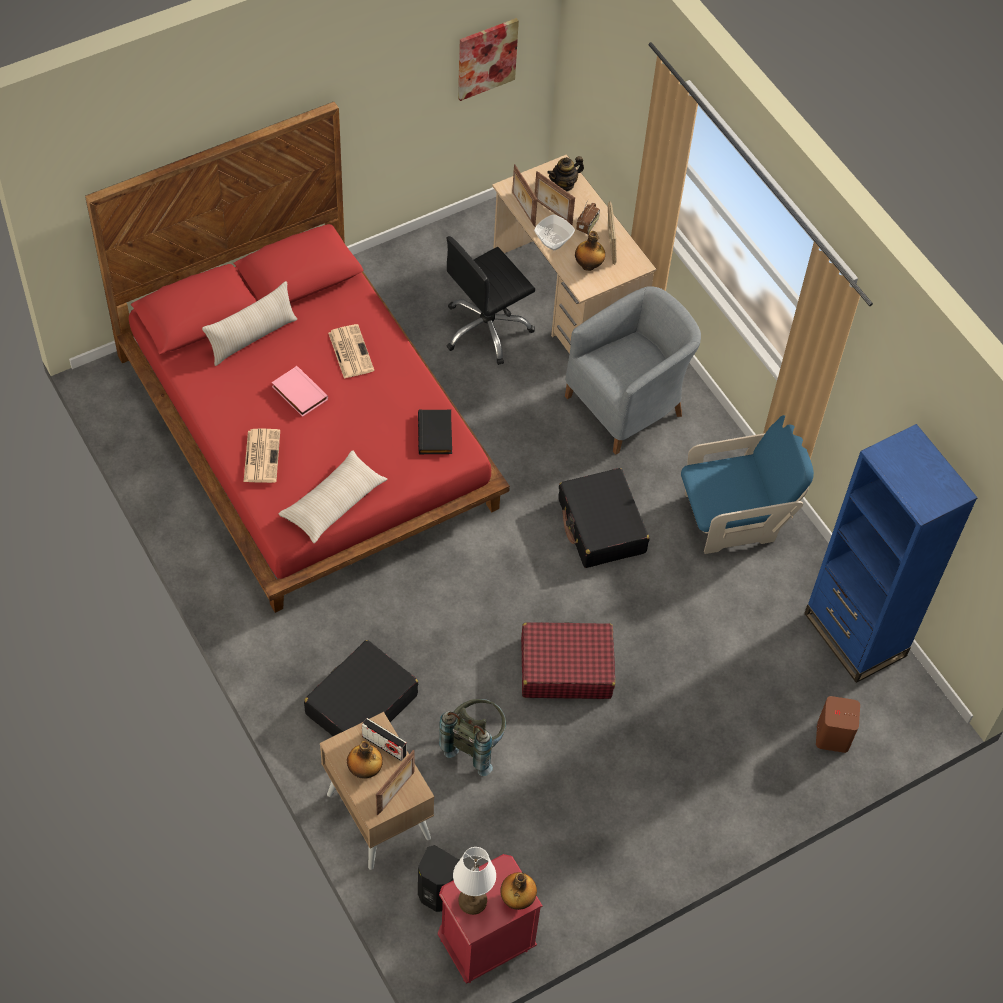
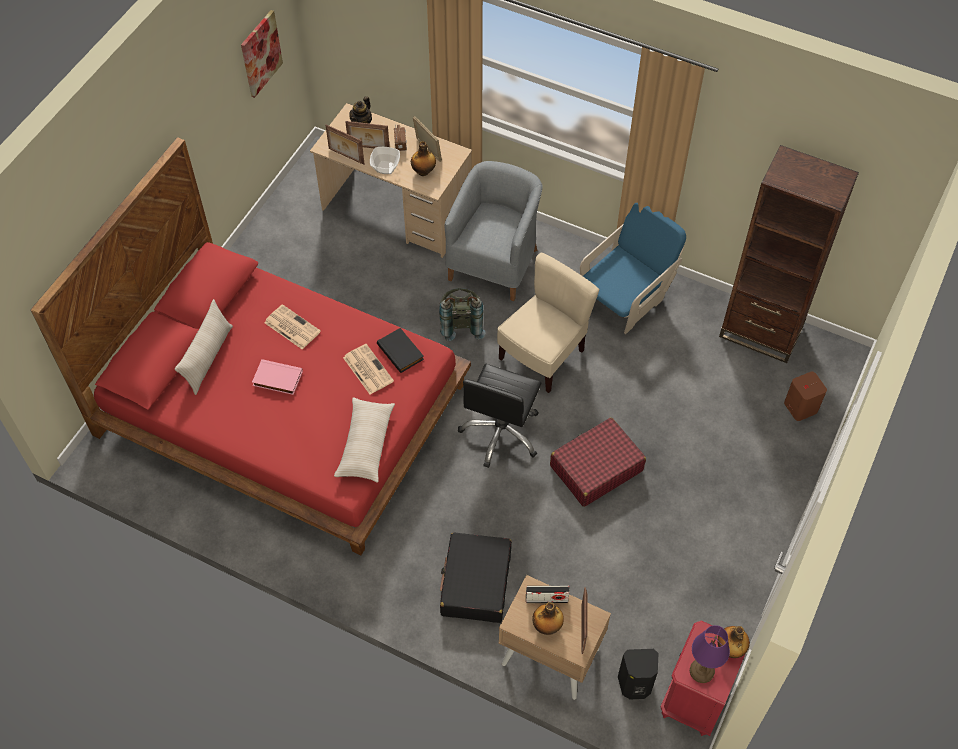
camera: 30 degrees left, 0 degrees up
newspaper [244,429,280,483] -> newspaper moved to [343,344,394,394]
grey backpack [439,699,506,776] -> grey backpack moved to [439,288,485,341]
black office chair [446,236,535,365] -> black office chair moved to [458,364,542,468]
white table lamp [453,847,496,915] -> purple table lamp [690,625,730,683]
black suitcase [558,468,649,568] -> beige chair [497,253,599,393]
blue bookcase [804,424,978,683] -> brown bookcase [719,145,859,363]

